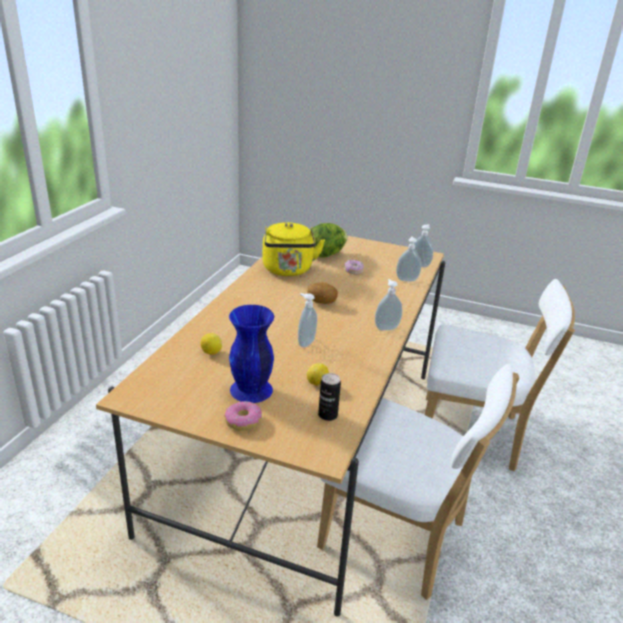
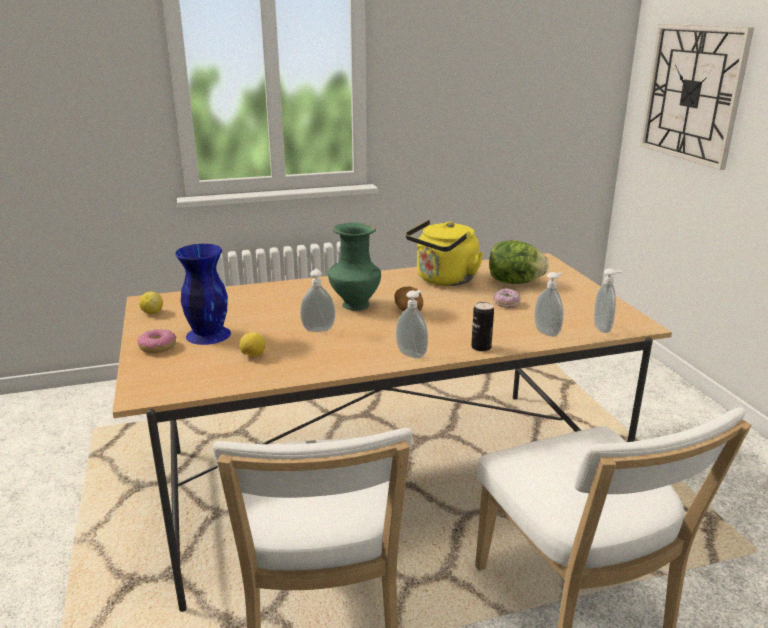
camera: 55 degrees right, 5 degrees down
lemon [201,333,222,355] -> lemon moved to [139,292,163,314]
can [318,373,341,421] -> can moved to [471,302,494,352]
none -> green vase [328,223,381,311]
none -> wall clock [640,24,754,170]

